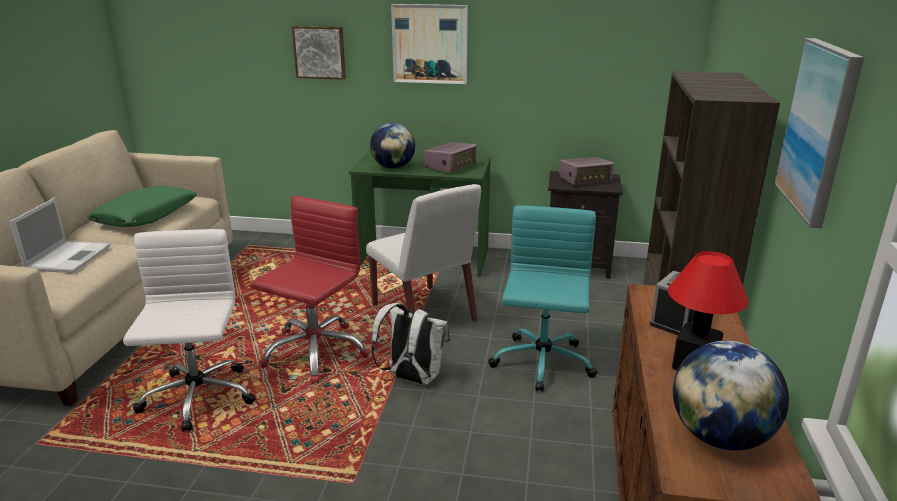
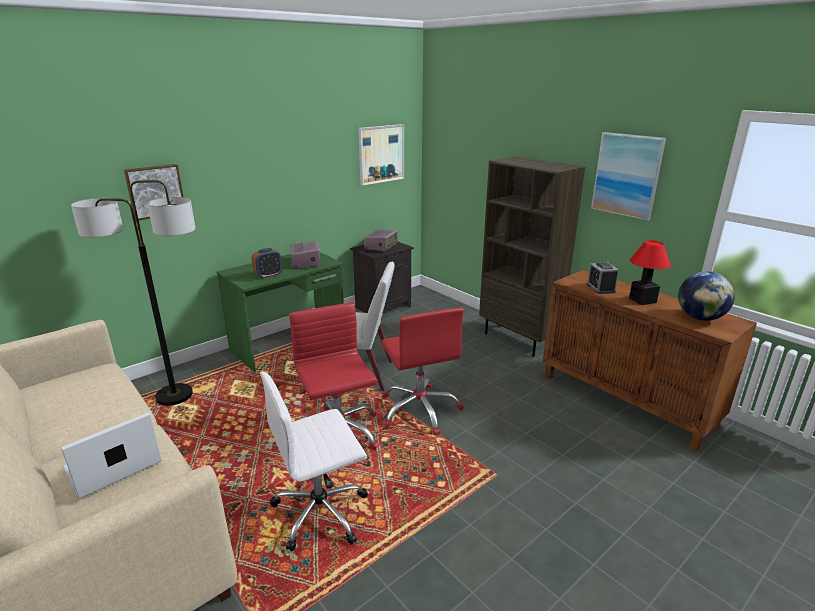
camera: 50 degrees left, 0 degrees up
laptop [10,198,111,273] -> laptop turned 90 degrees counterclockwise [61,412,162,499]
green pillow [87,185,197,227] -> none
white office chair [123,229,256,432] -> white office chair turned 60 degrees counterclockwise [260,371,368,551]
globe [370,123,415,169] -> alarm clock [252,248,282,279]
white backpack [371,303,450,385] -> red office chair [381,308,464,435]
picture [391,4,468,84] -> picture moved to [358,124,404,185]
turquoise office chair [488,206,598,392] -> none
none -> floor lamp [71,180,196,406]

